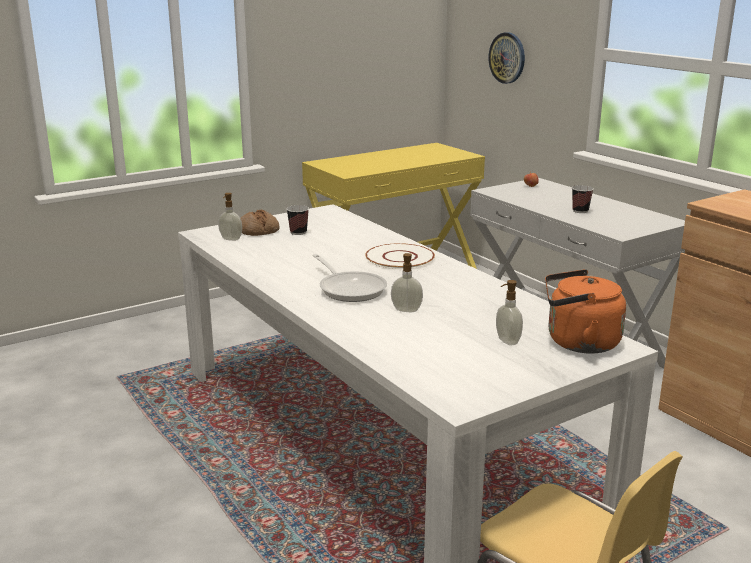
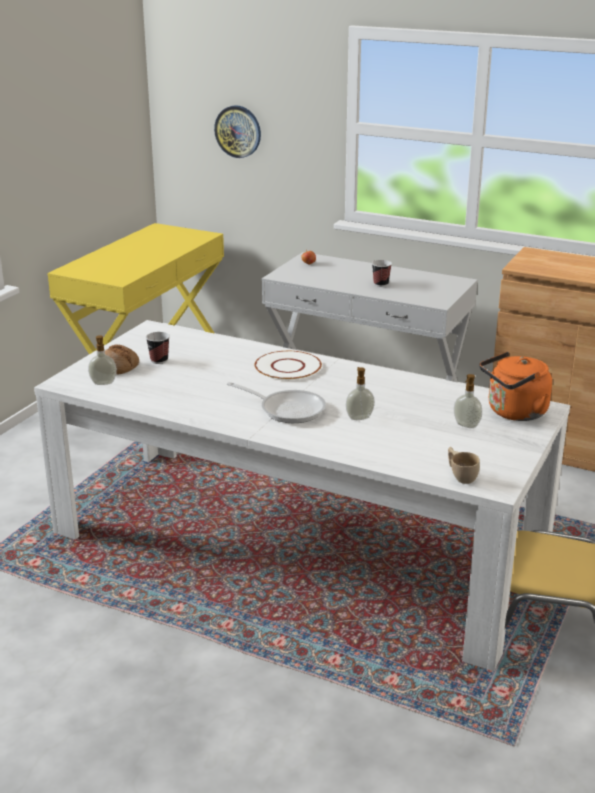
camera: 30 degrees left, 5 degrees up
none -> beige cup [448,447,480,484]

